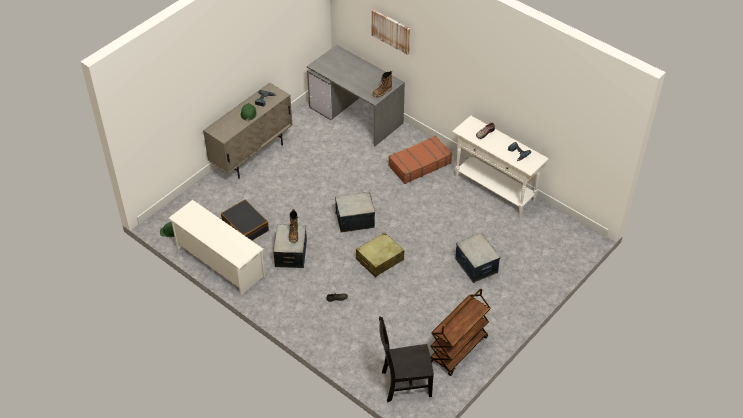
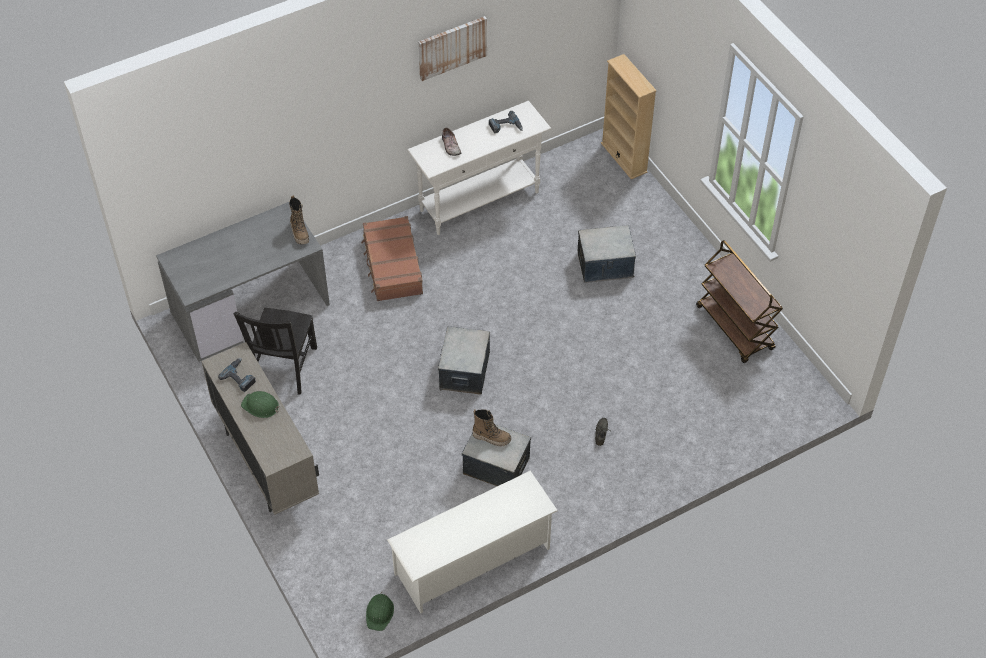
camera: 70 degrees left, 5 degrees up
black suitcase [221,200,269,240] -> none
beige suitcase [356,232,404,277] -> none
picture [371,9,410,55] -> picture moved to [418,16,487,81]
black chair [379,316,434,402] -> black chair moved to [234,308,317,395]
none -> beige bookcase [601,54,657,179]

